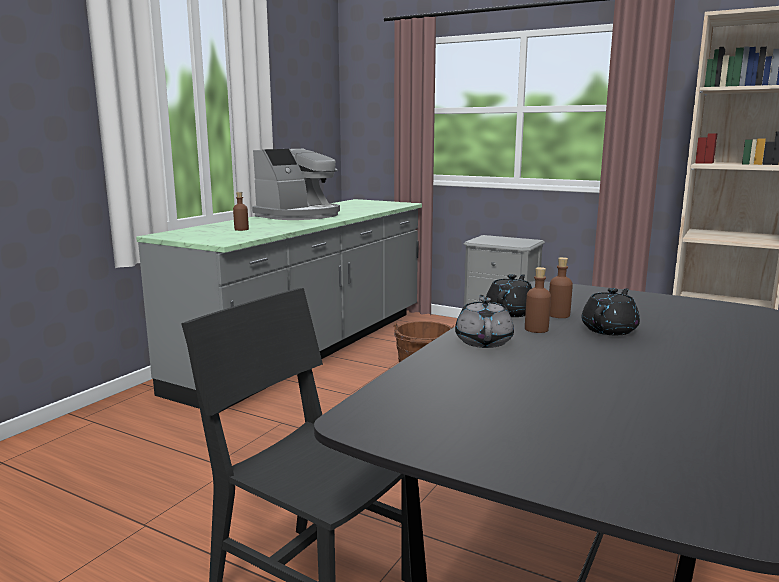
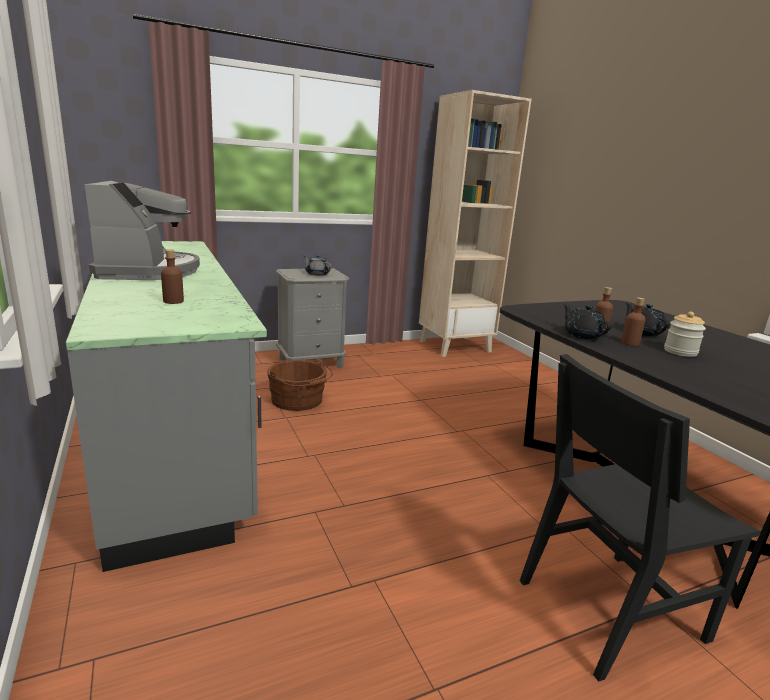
camera: 55 degrees left, 5 degrees up
grey teapot [455,295,514,348] -> grey teapot moved to [304,255,332,276]
none -> jar [664,312,706,357]

